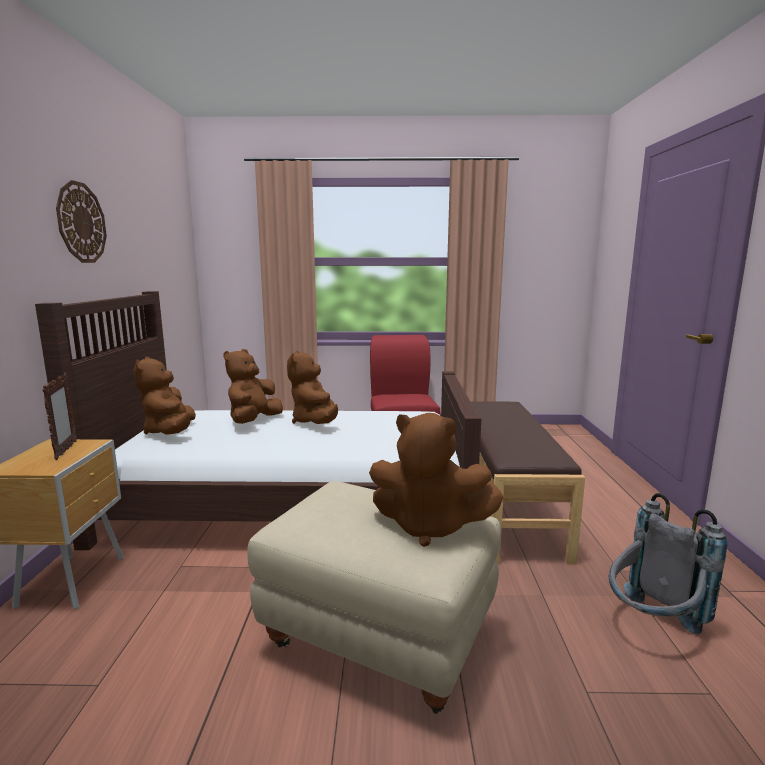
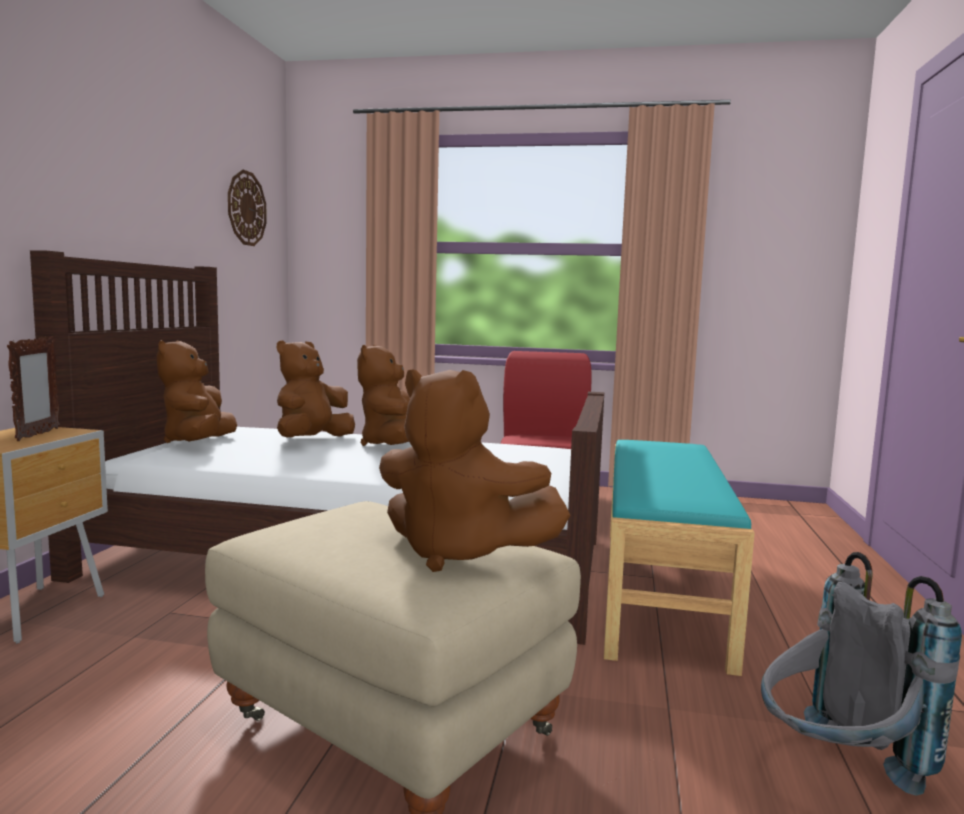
camera: 10 degrees right, 5 degrees down
wall clock [56,180,107,263] -> wall clock moved to [228,169,267,246]
brown bench [470,401,585,565] -> turquoise bench [604,440,755,676]

